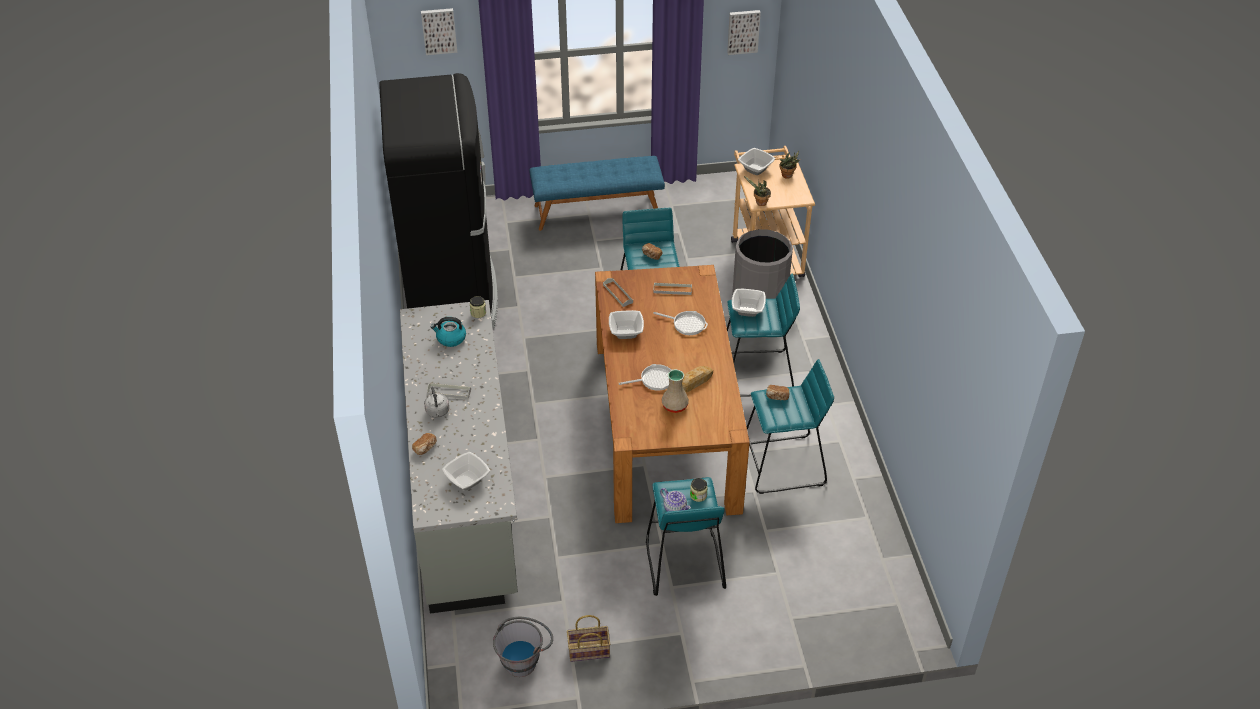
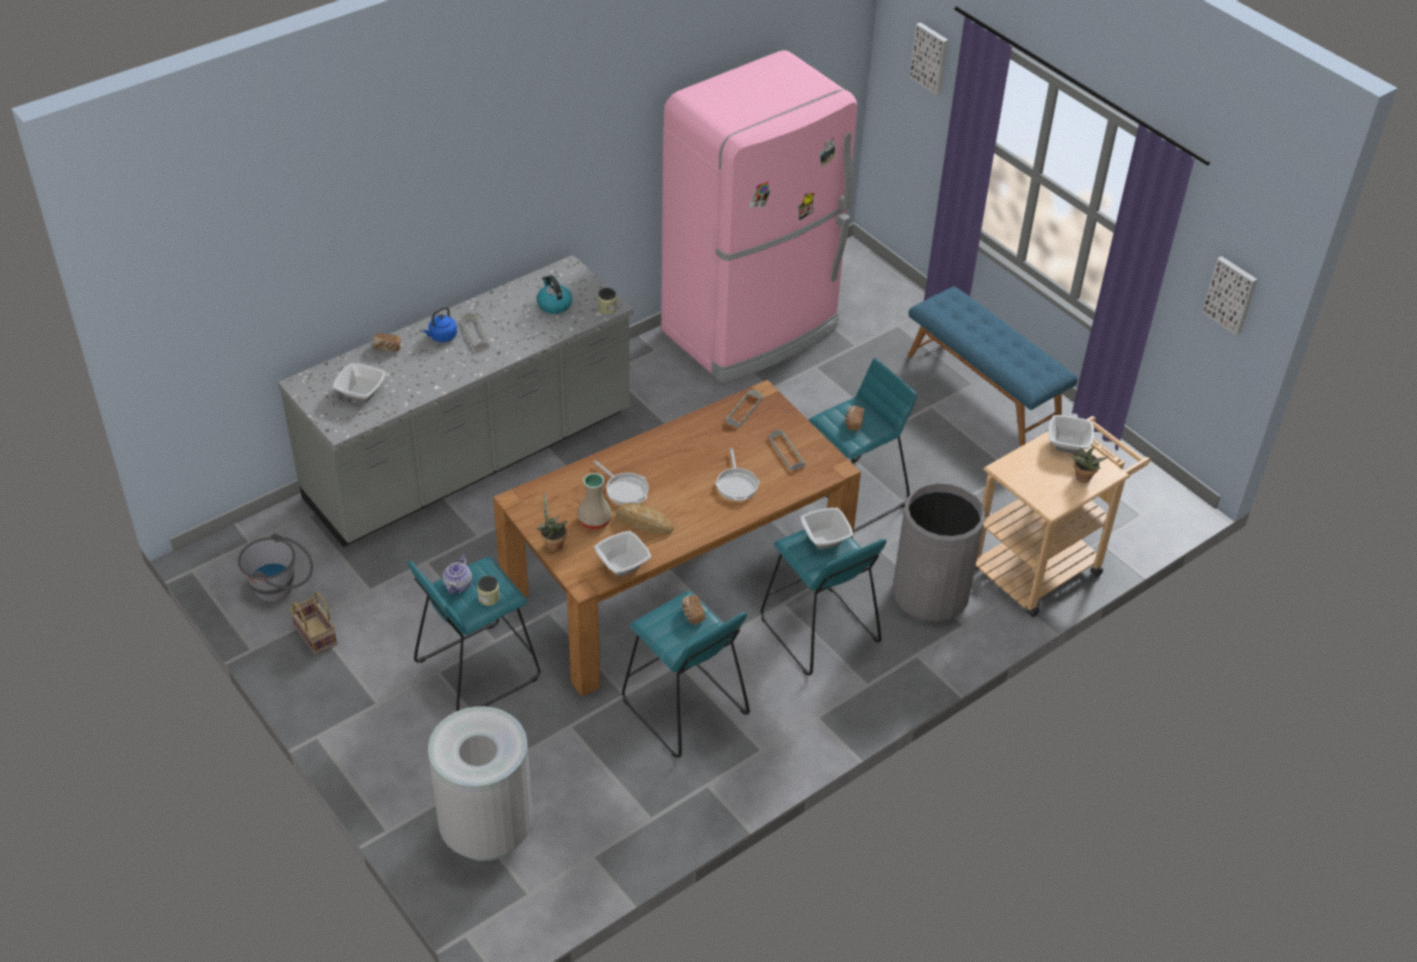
camera: 60 degrees right, 0 degrees up
black fridge [379,73,498,328] -> pink fridge [661,50,858,383]
grey kettle [424,387,449,418] -> blue kettle [422,306,457,342]
bowl [609,310,644,339] -> bowl moved to [594,531,651,576]
potted plant [744,176,771,206] -> potted plant moved to [535,493,567,551]
none -> grey trash can [428,706,533,861]

